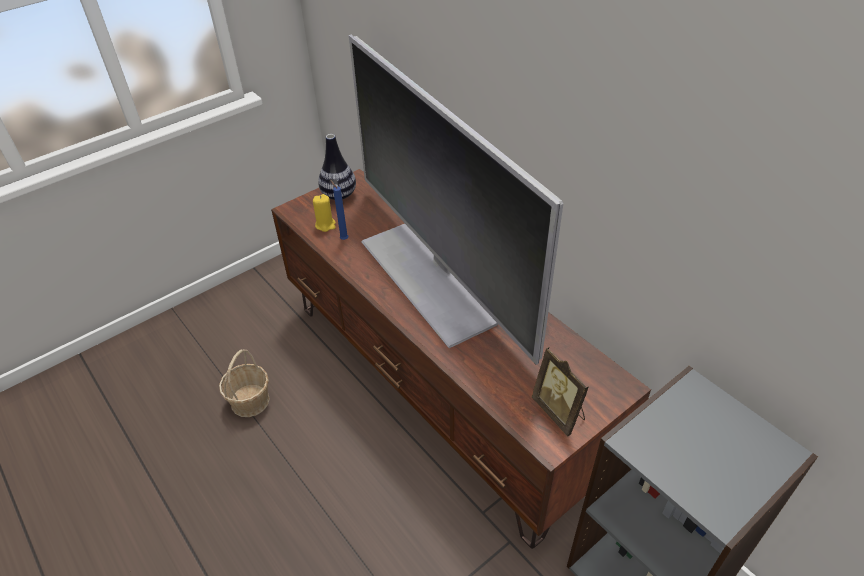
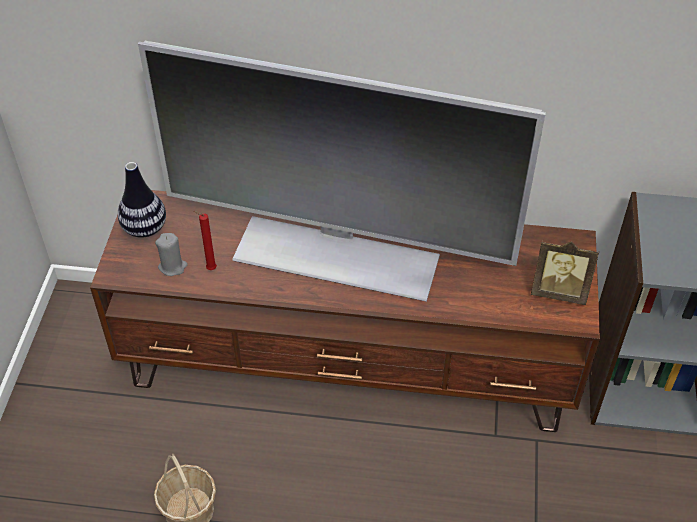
camera: 45 degrees left, 5 degrees up
yellow candle [313,194,336,232] -> grey candle [155,233,188,276]
blue candle [331,180,348,240] -> red candle [193,211,217,270]

